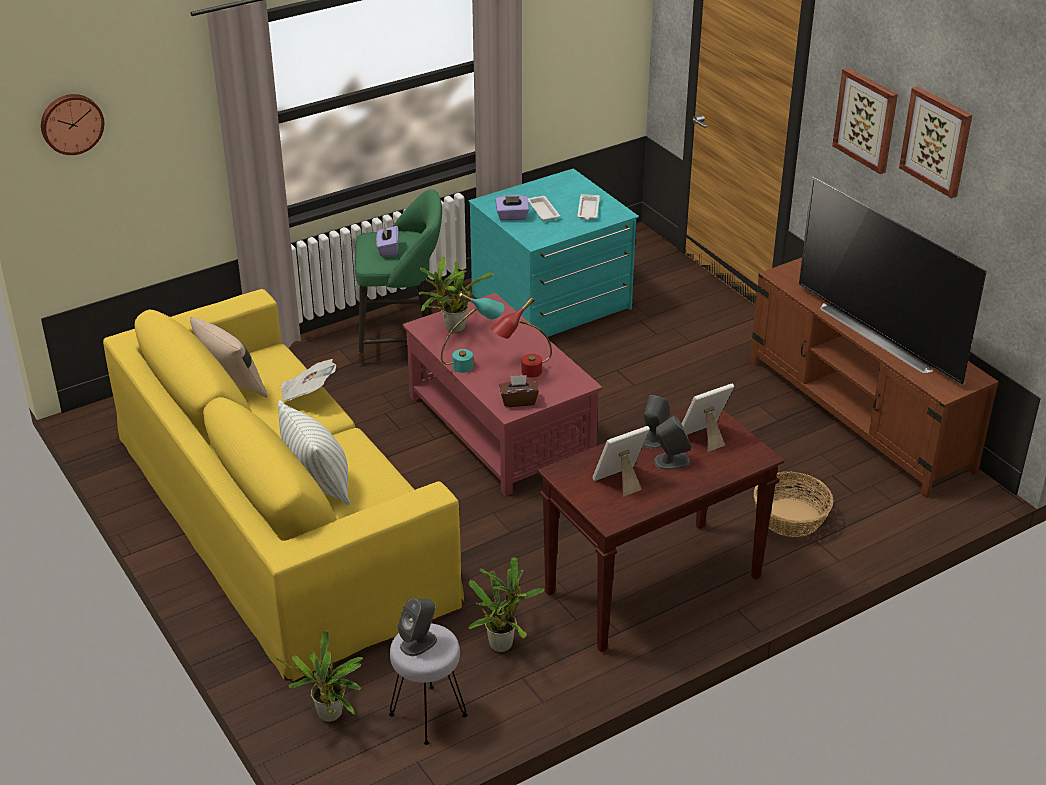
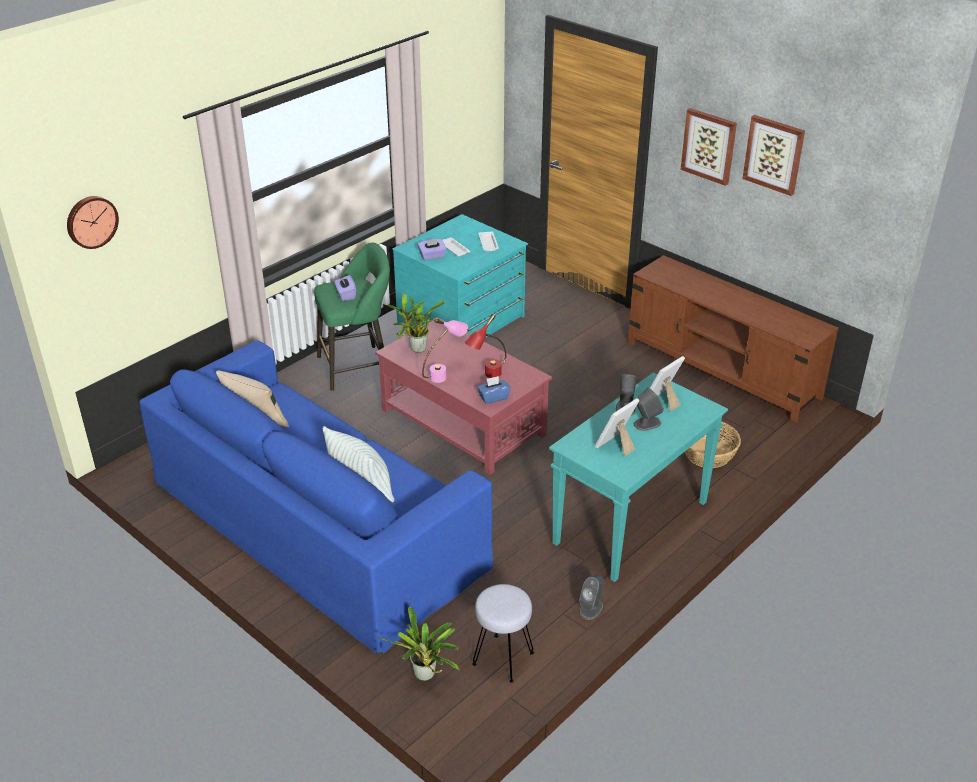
camera: 15 degrees left, 0 degrees up
yellow sofa [103,289,464,681] -> blue sofa [139,340,493,654]
newspaper [281,359,336,402] -> none
grey speaker [398,598,437,656] -> grey speaker moved to [579,575,604,620]
turquoise table lamp [441,292,504,373] -> pink table lamp [422,318,468,383]
potted plant [469,557,544,652] -> none
brown tissue box [499,375,539,407] -> blue tissue box [477,376,511,404]
brown console table [538,410,784,652] -> turquoise console table [549,373,728,582]
television [799,177,987,385] -> none

